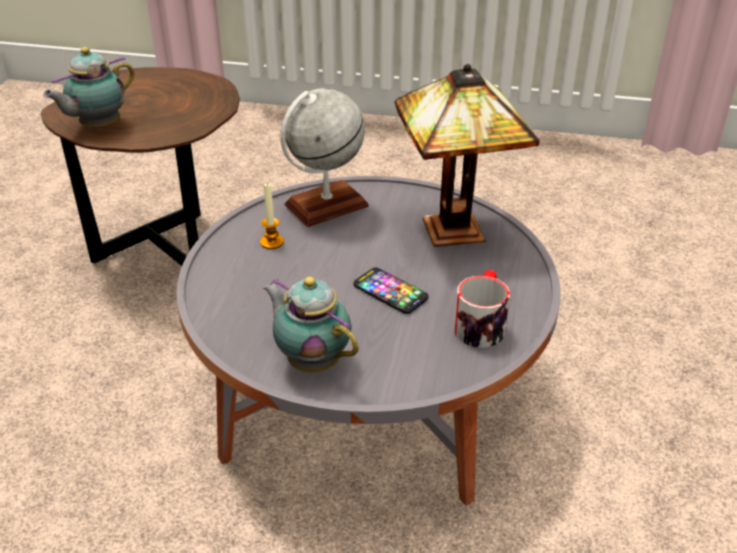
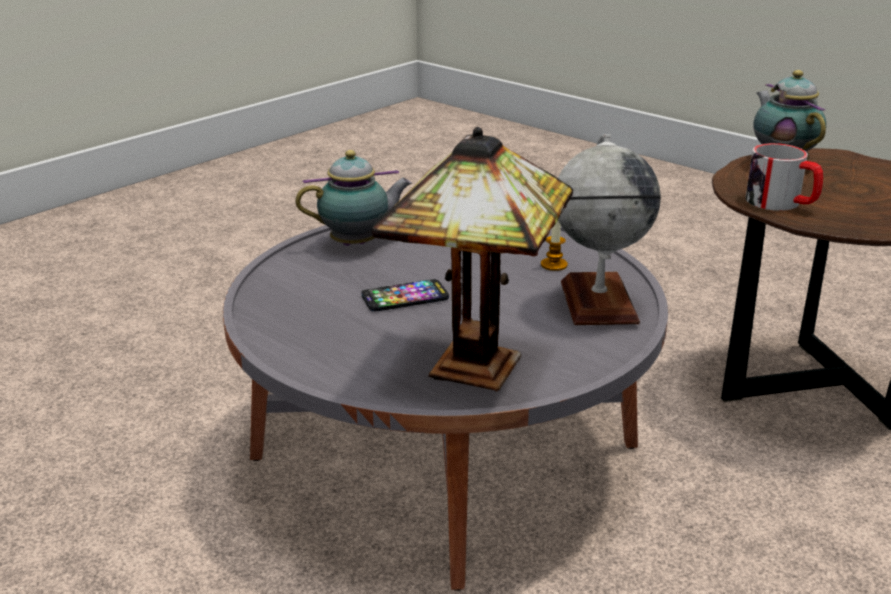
camera: 120 degrees right, 10 degrees down
mug [454,270,510,348] -> mug moved to [745,143,823,211]

